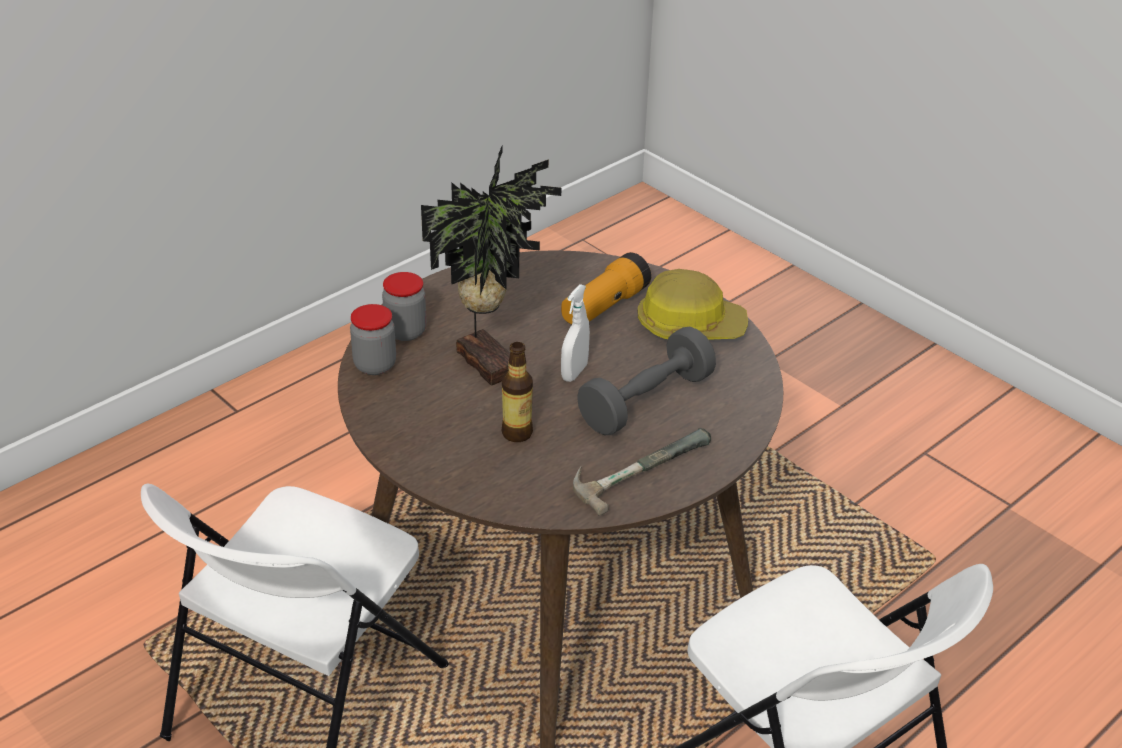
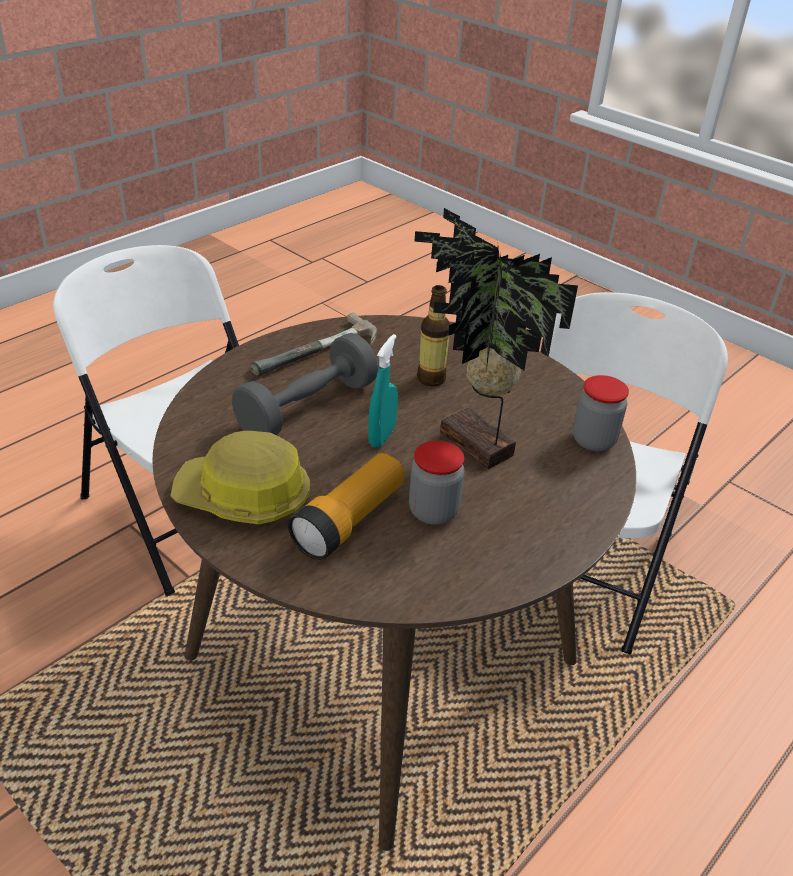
camera: 175 degrees right, 0 degrees up
jar [382,272,426,341] -> jar moved to [409,441,464,525]
white spray bottle [561,284,590,382] -> turquoise spray bottle [368,334,398,448]

